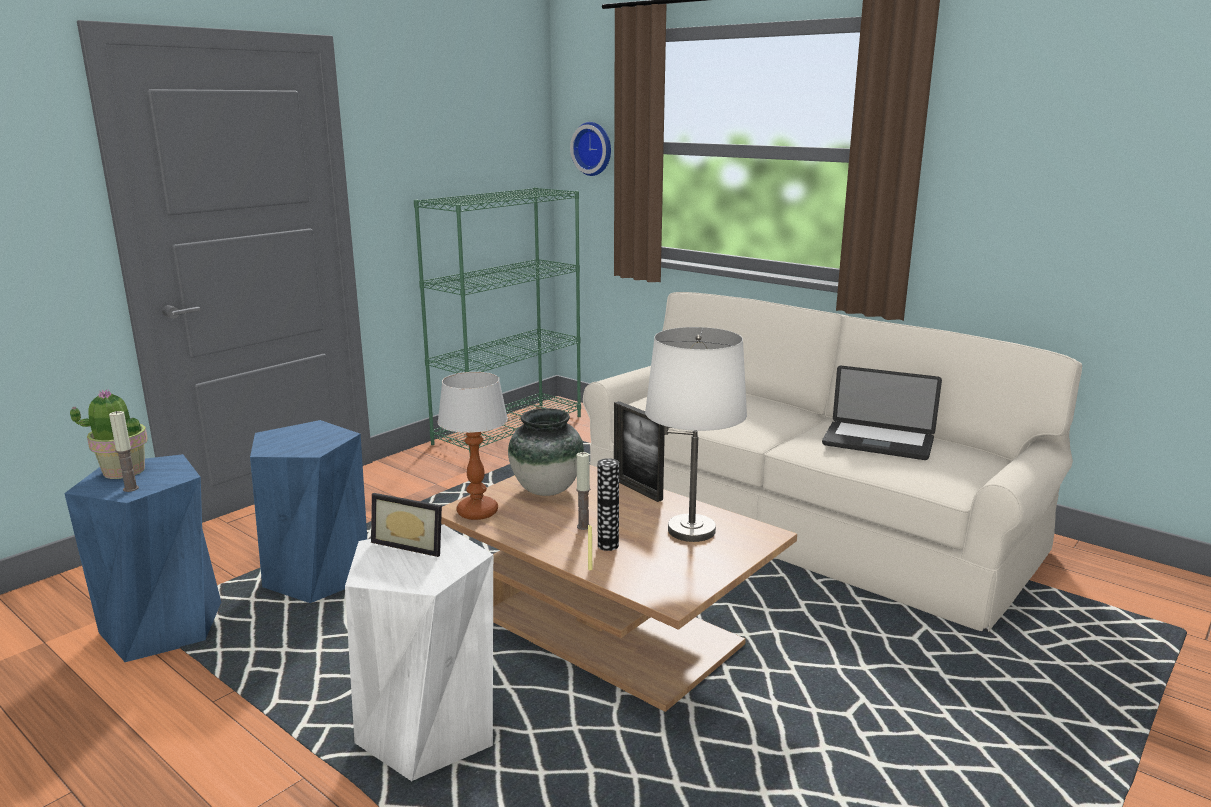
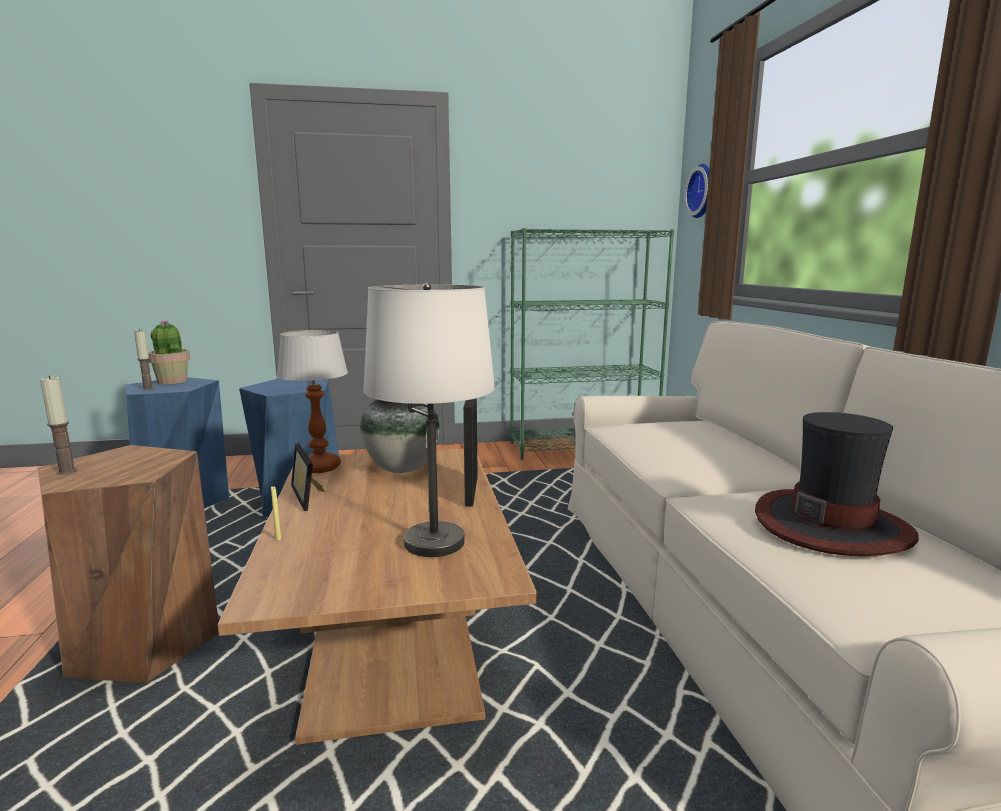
camera: 40 degrees right, 5 degrees down
white stool [345,525,493,781] -> brown stool [38,445,219,683]
picture frame [371,493,442,557] -> picture frame moved to [291,443,325,511]
candle [576,452,590,530] -> candle moved to [40,375,77,475]
vase [597,458,619,551] -> none
laptop [822,366,942,460] -> hat [755,412,919,556]

